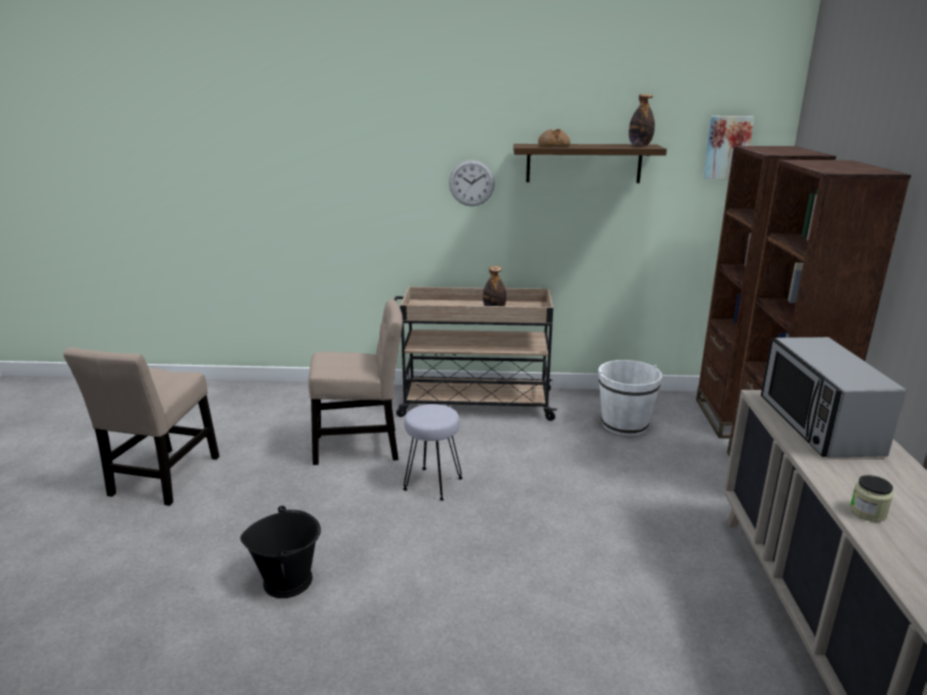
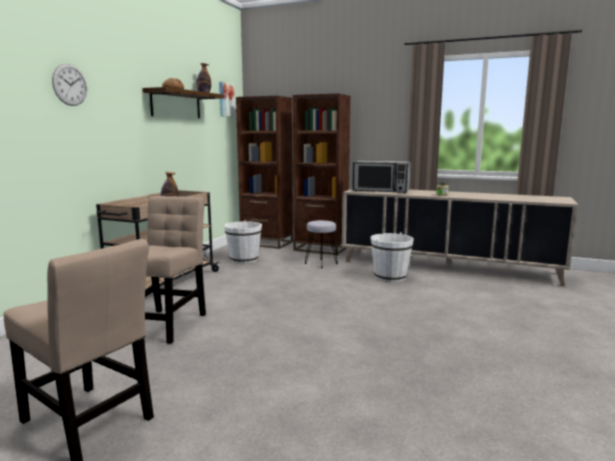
camera: 70 degrees left, 10 degrees down
black bucket [240,506,321,598] -> none
grey stool [403,404,462,501] -> grey stool moved to [305,220,338,268]
wall clock [449,160,495,206] -> wall clock moved to [52,64,87,106]
none -> white bucket [370,232,414,282]

